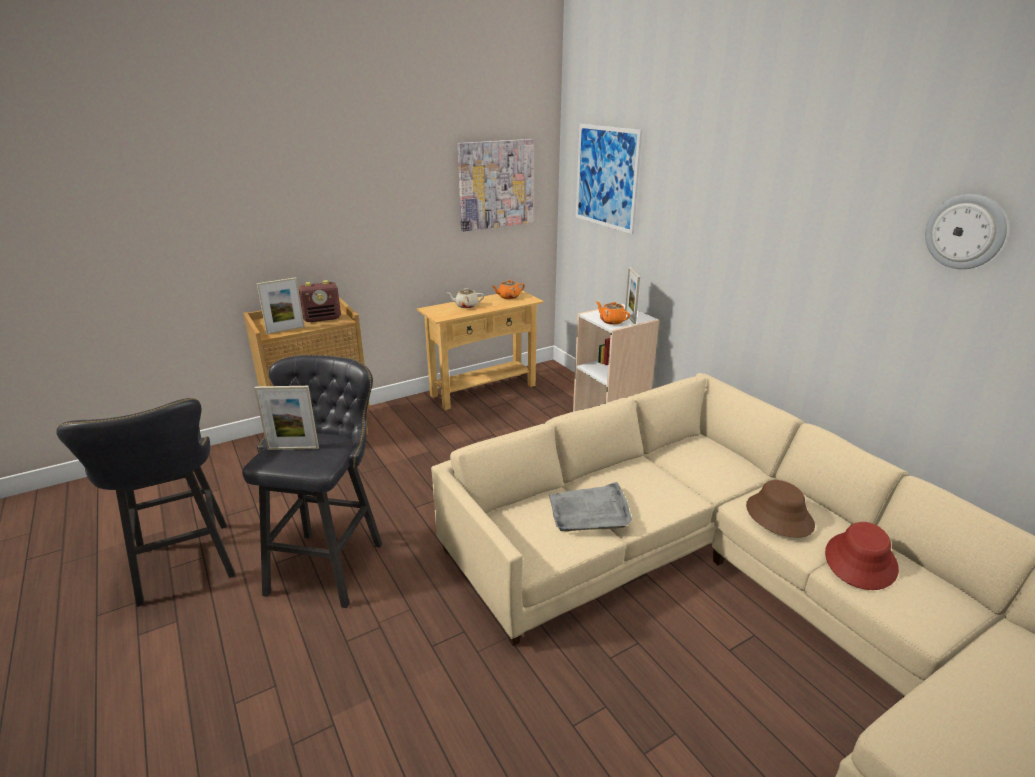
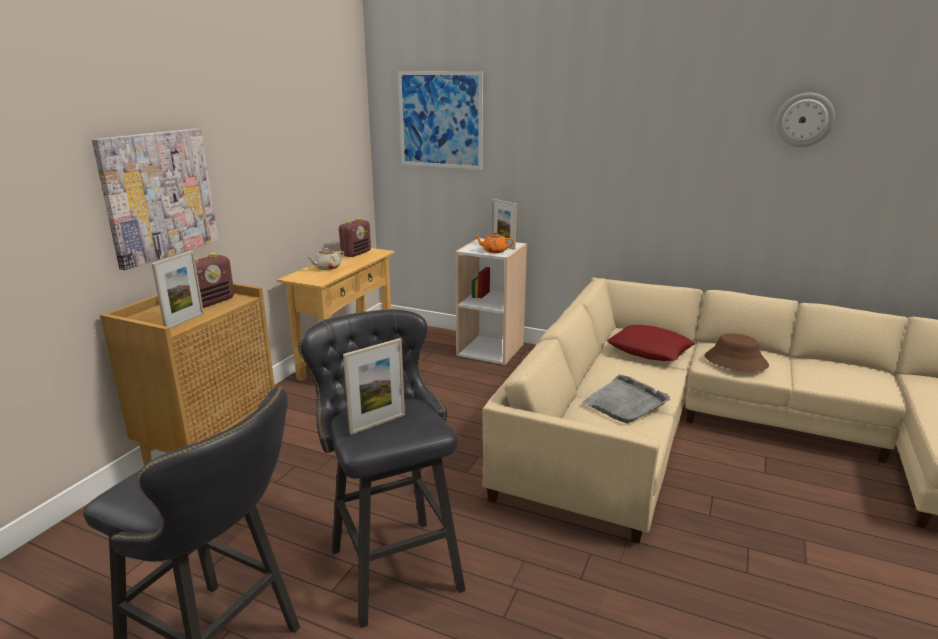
camera: 35 degrees left, 5 degrees down
picture [458,139,534,231] -> picture moved to [92,128,218,270]
orange teapot [492,280,525,299] -> radio [339,218,371,257]
red hat [825,522,899,590] -> none
none -> red pillow [607,325,695,361]

